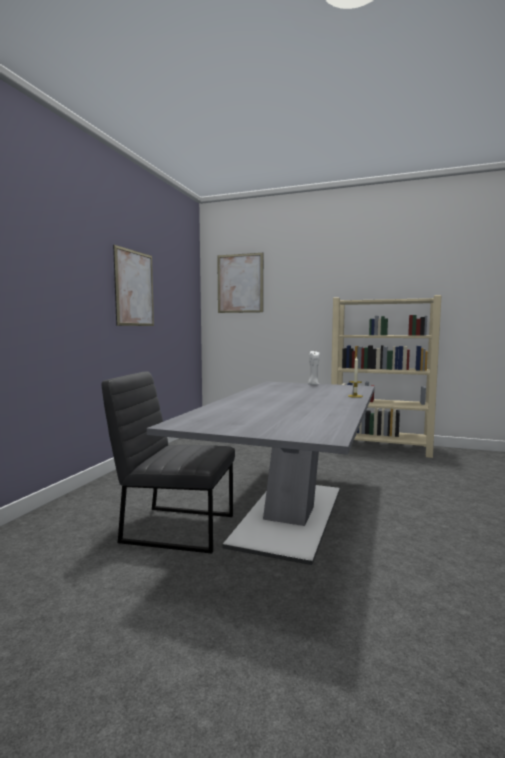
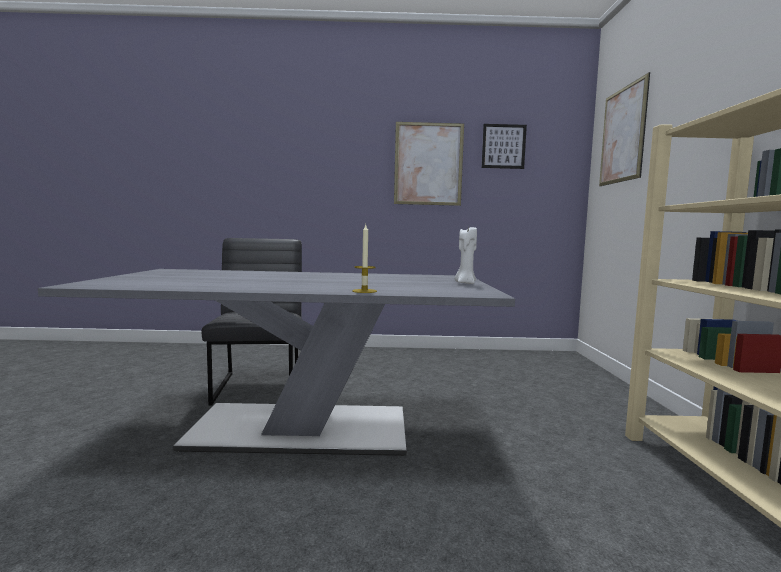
camera: 70 degrees right, 0 degrees up
none -> picture [482,124,527,169]

